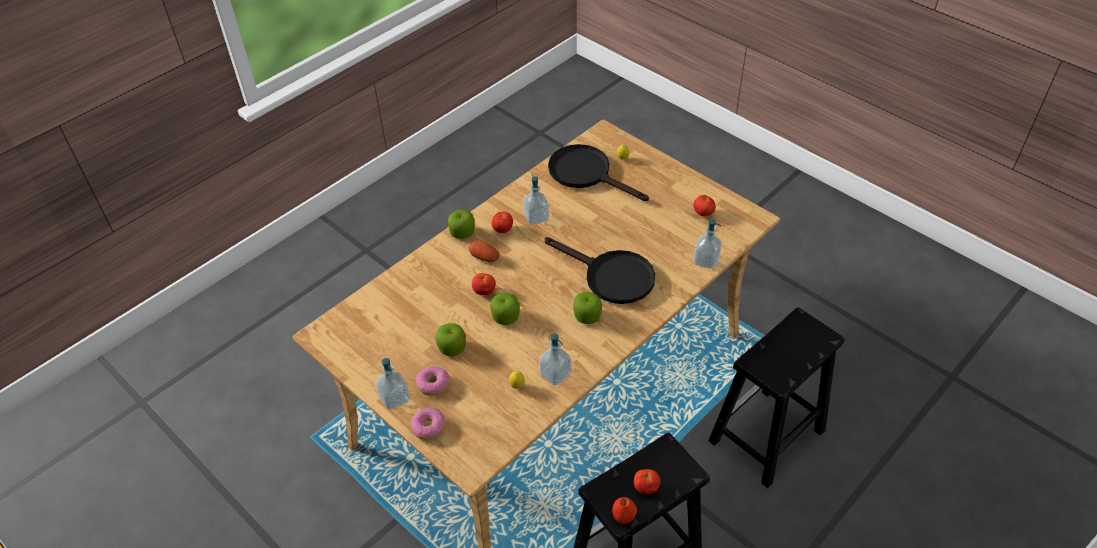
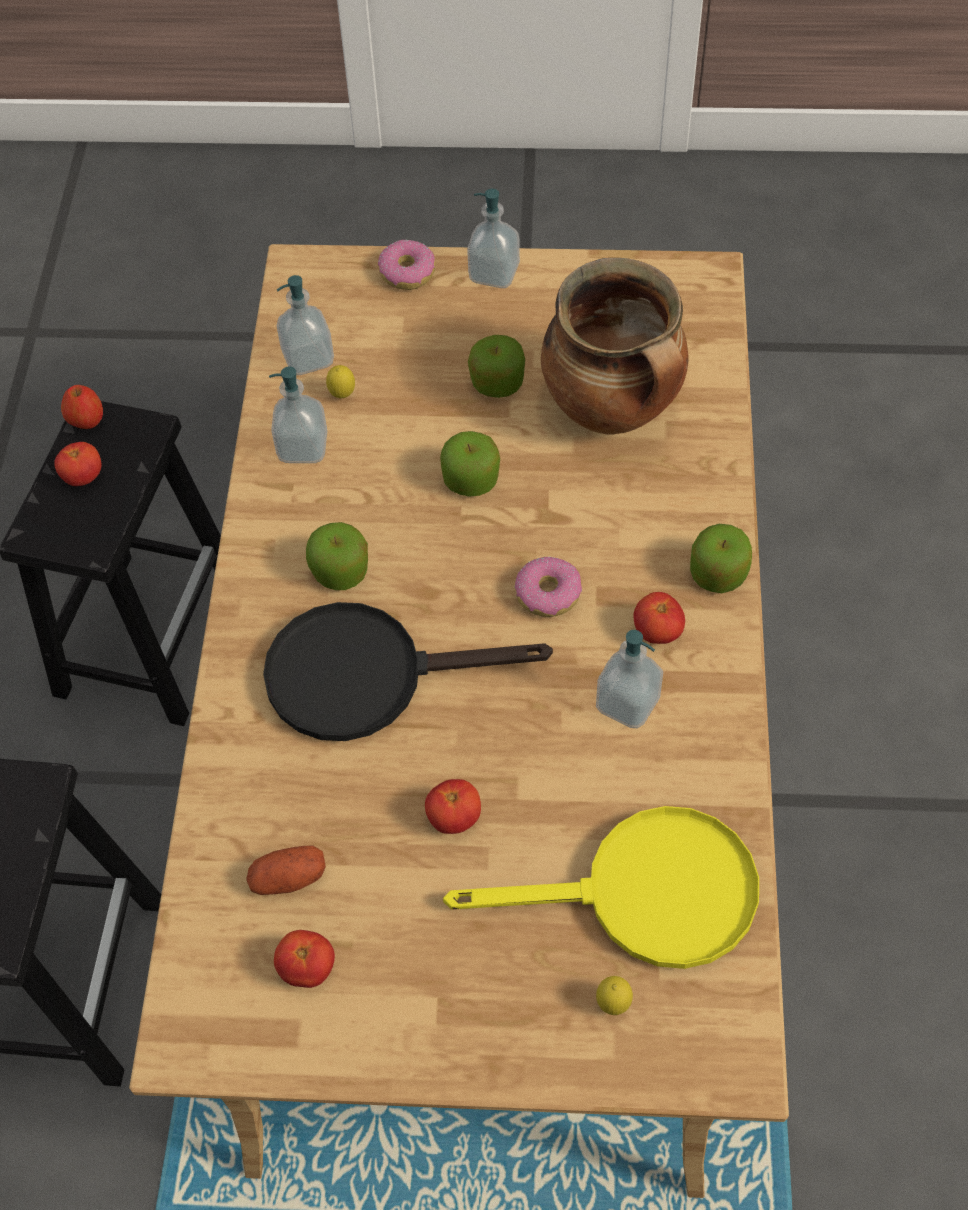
camera: 140 degrees right, 10 degrees up
donut [415,366,450,396] -> donut moved to [515,557,582,617]
potato [469,241,500,262] -> potato moved to [246,846,326,895]
tomato [472,273,496,295] -> tomato moved to [425,779,481,834]
black frying pan [548,144,649,201] -> yellow frying pan [443,806,759,969]
soap dispenser [694,219,722,269] -> soap dispenser moved to [277,275,334,375]
none -> cooking pot [541,258,688,435]

